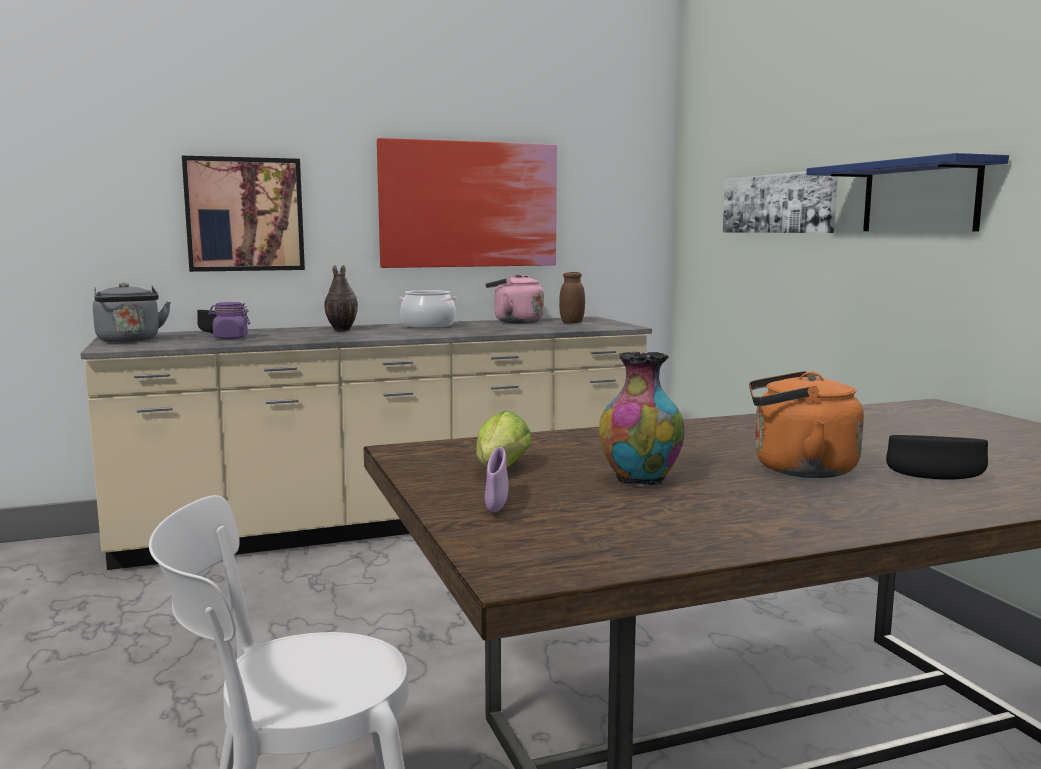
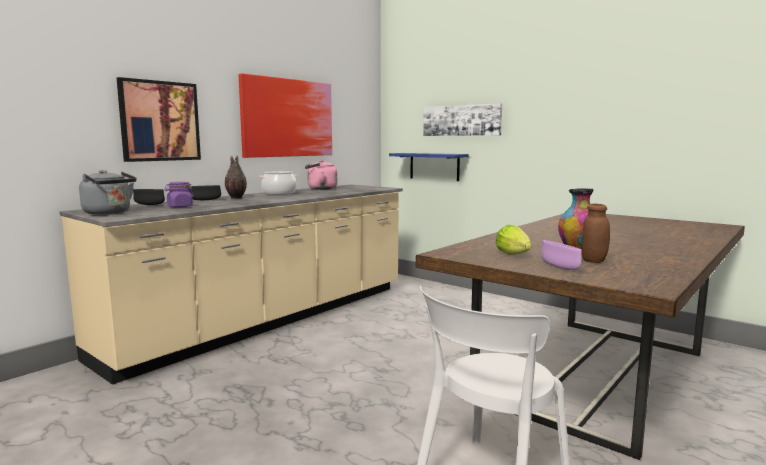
camera: 30 degrees left, 0 degrees up
brown jar [559,272,585,323] -> brown jar moved to [581,204,610,263]
orange kettle [749,371,864,478] -> none
blue shelf [806,153,1009,231] -> blue shelf moved to [389,153,469,181]
black bowl [886,435,988,480] -> black bowl moved to [190,185,221,200]

